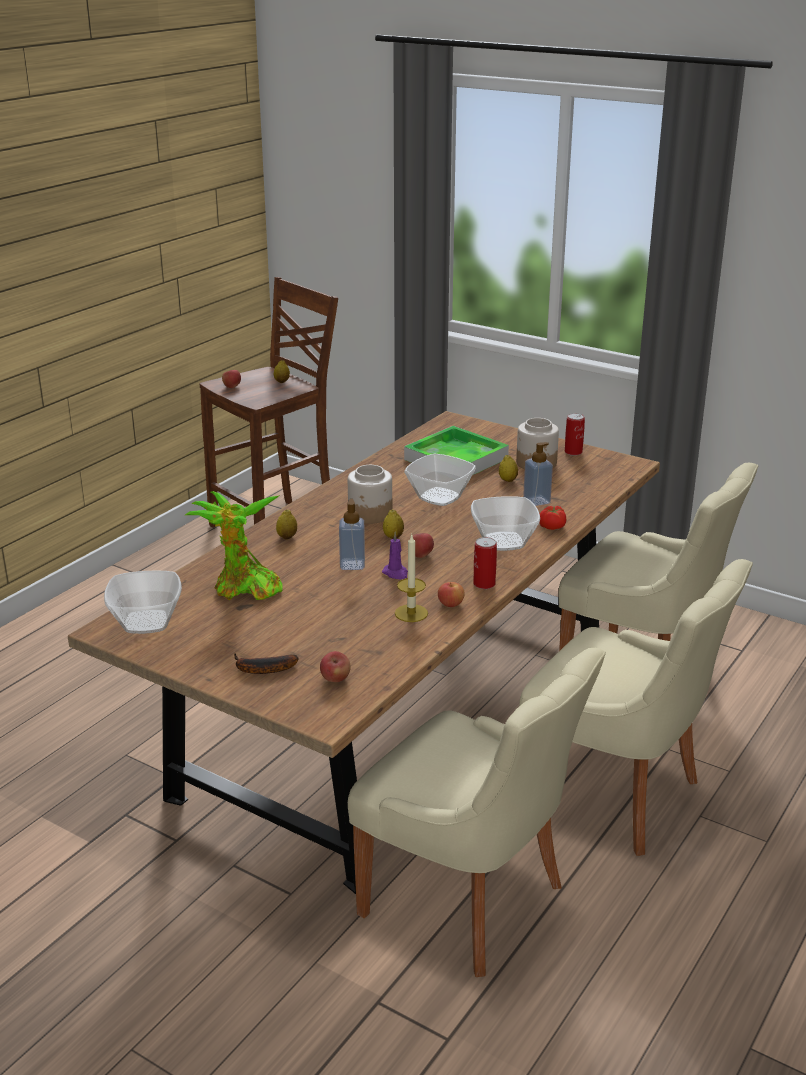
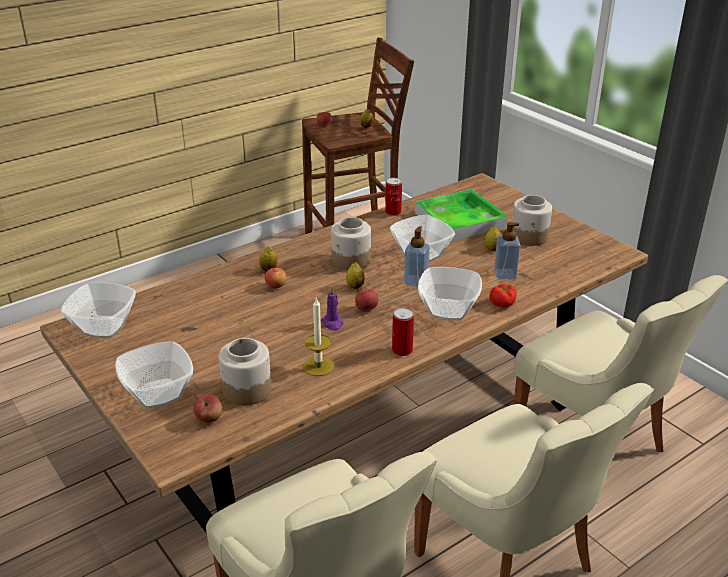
camera: 20 degrees right, 5 degrees up
potted plant [185,491,283,600] -> none
banana [234,653,299,674] -> bowl [115,341,193,409]
soap dispenser [339,499,365,570] -> soap dispenser moved to [404,226,430,287]
apple [438,582,465,607] -> apple moved to [265,268,286,288]
can [565,413,585,456] -> can moved to [385,178,402,216]
none -> jar [219,338,271,405]

